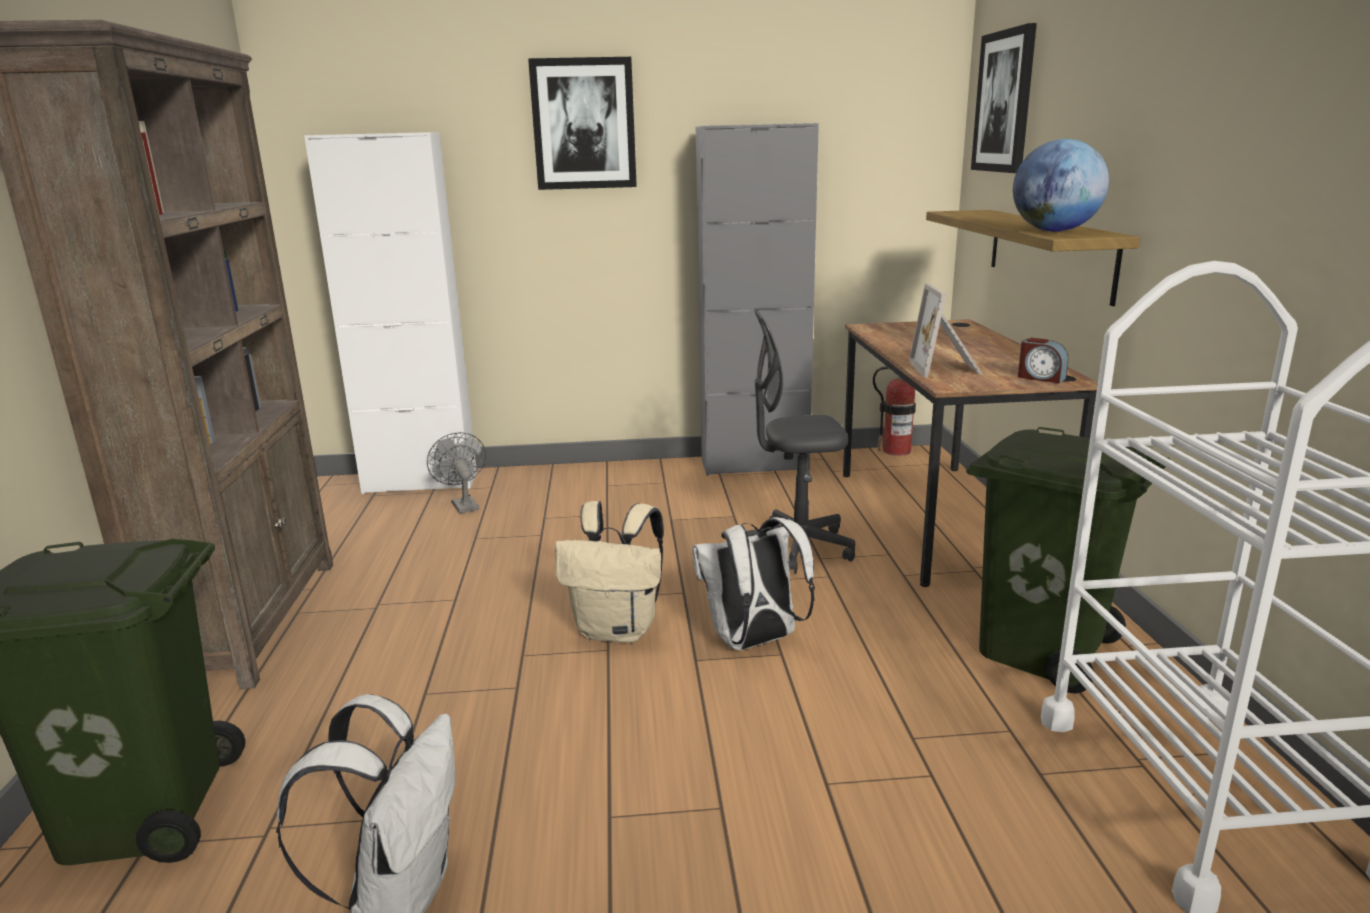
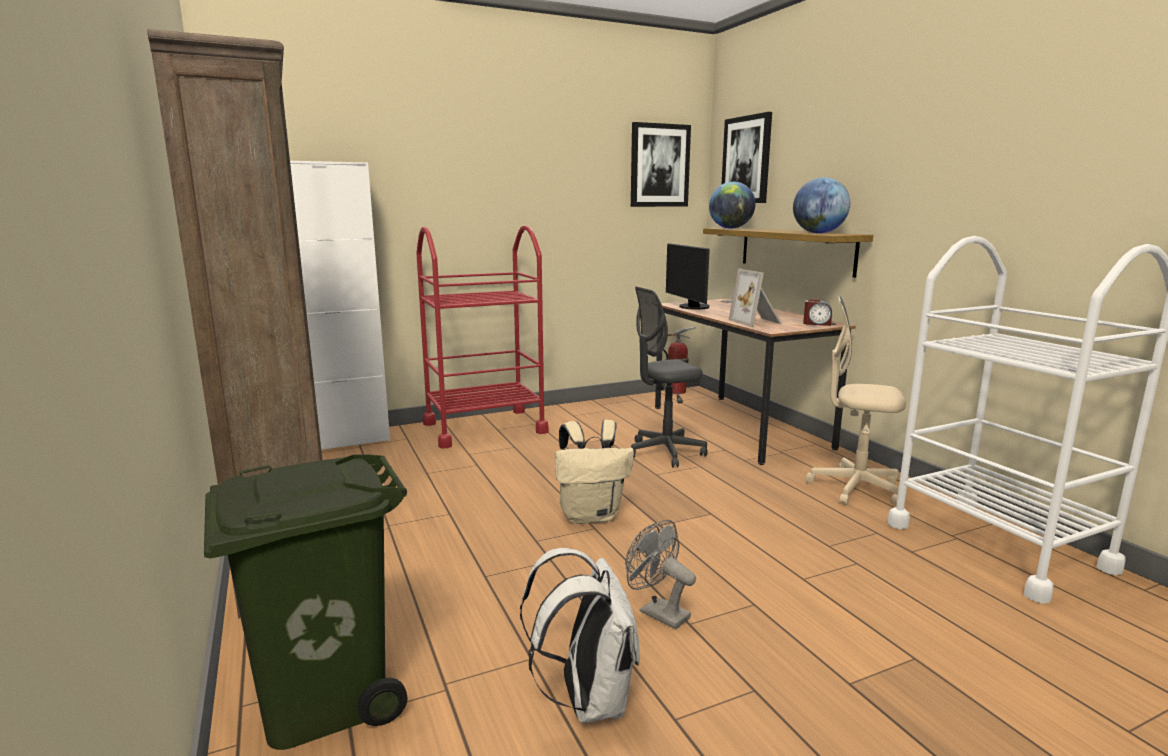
camera: 20 degrees left, 5 degrees down
grey fan [427,432,486,514] -> grey fan moved to [625,520,696,629]
picture [528,57,637,190] -> picture moved to [631,122,691,207]
white backpack [692,517,815,650] -> none
grey cabinet [696,123,819,476] -> none
green trash can [966,427,1170,693] -> beige office chair [805,296,906,506]
none -> red cart [416,225,549,448]
none -> monitor [666,243,710,310]
none -> globe [709,182,756,229]

